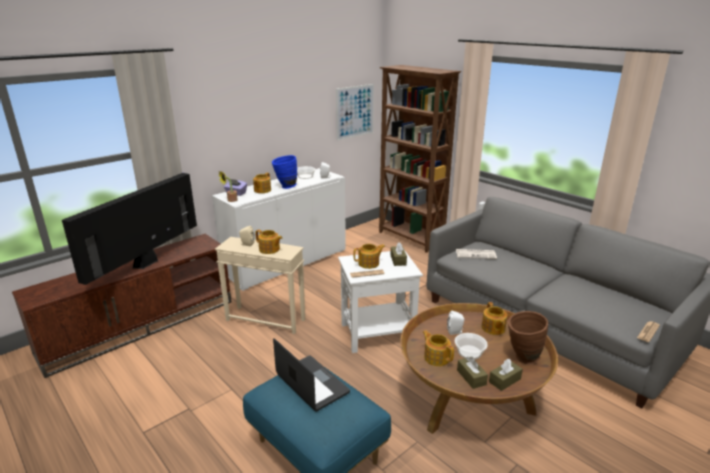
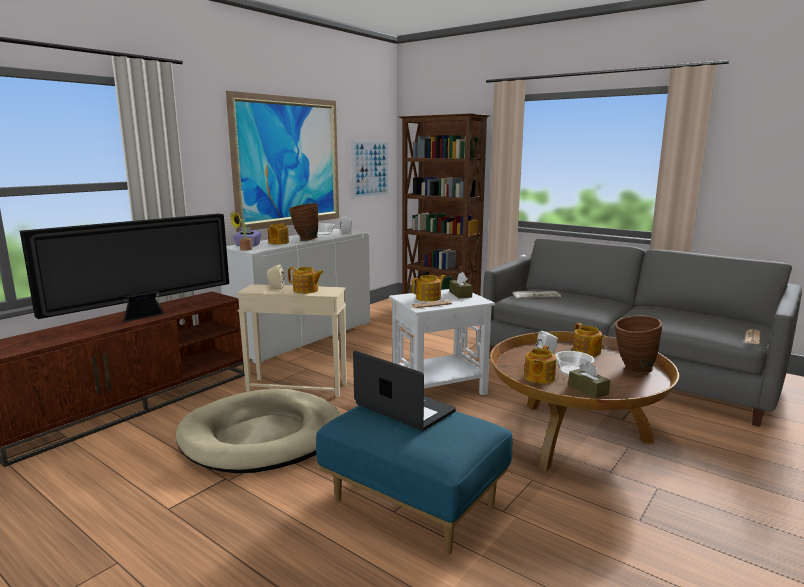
camera: 10 degrees left, 10 degrees down
television [62,173,197,285] -> television turned 150 degrees counterclockwise [20,213,229,322]
blue vase [272,155,297,189] -> brown vase [289,203,319,241]
teapot [422,330,454,366] -> teapot turned 105 degrees counterclockwise [524,345,557,384]
brown tissue box [489,359,523,391] -> none
none -> beige dog bed [176,389,342,473]
none -> picture [226,91,339,232]

